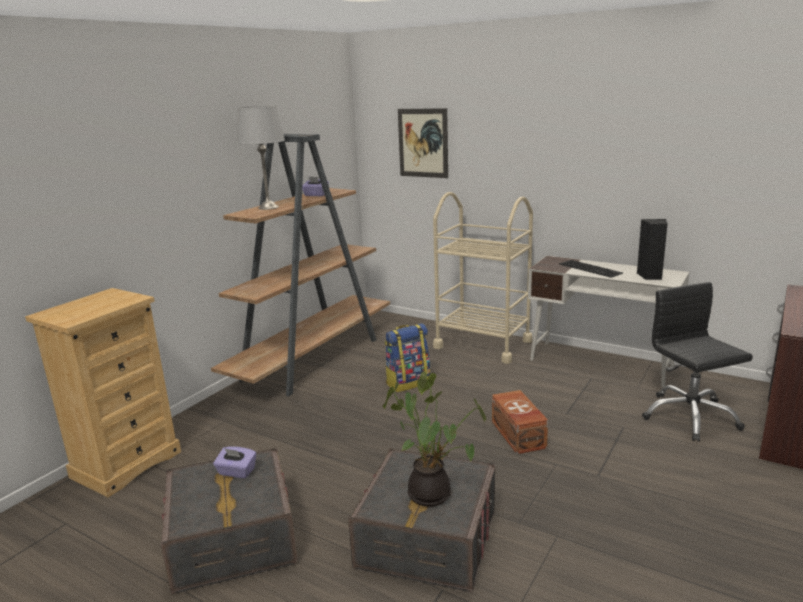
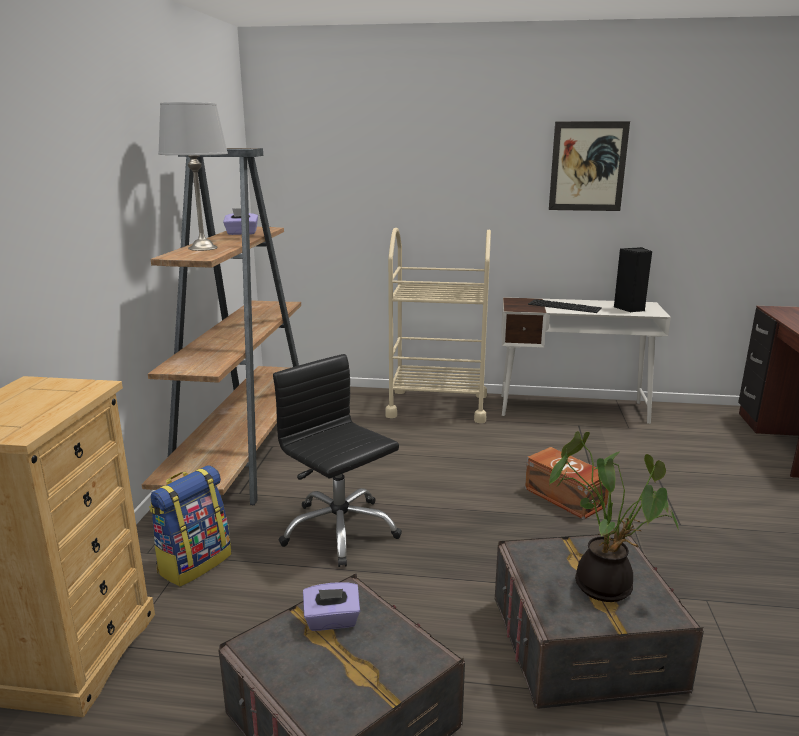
camera: 25 degrees left, 0 degrees up
backpack [385,323,431,392] -> backpack moved to [149,466,231,587]
picture [398,108,448,178] -> picture moved to [549,121,630,211]
black office chair [642,282,753,442] -> black office chair moved to [273,354,402,567]

